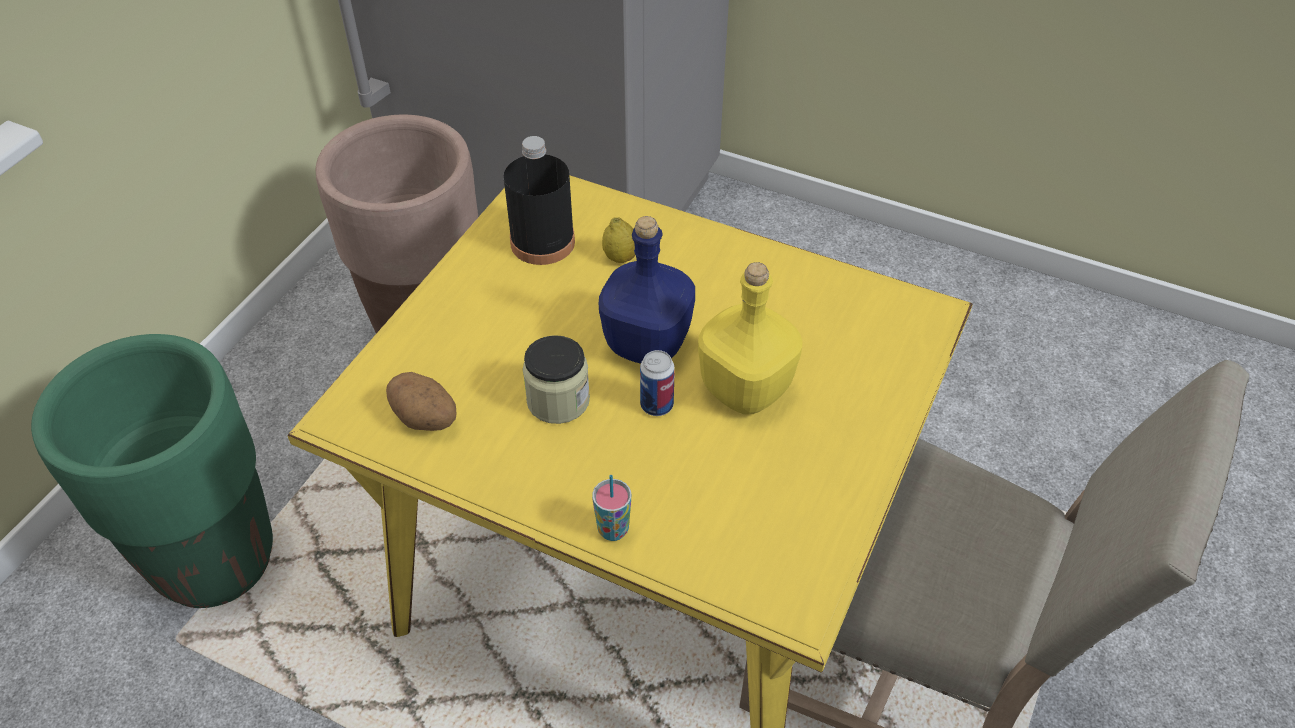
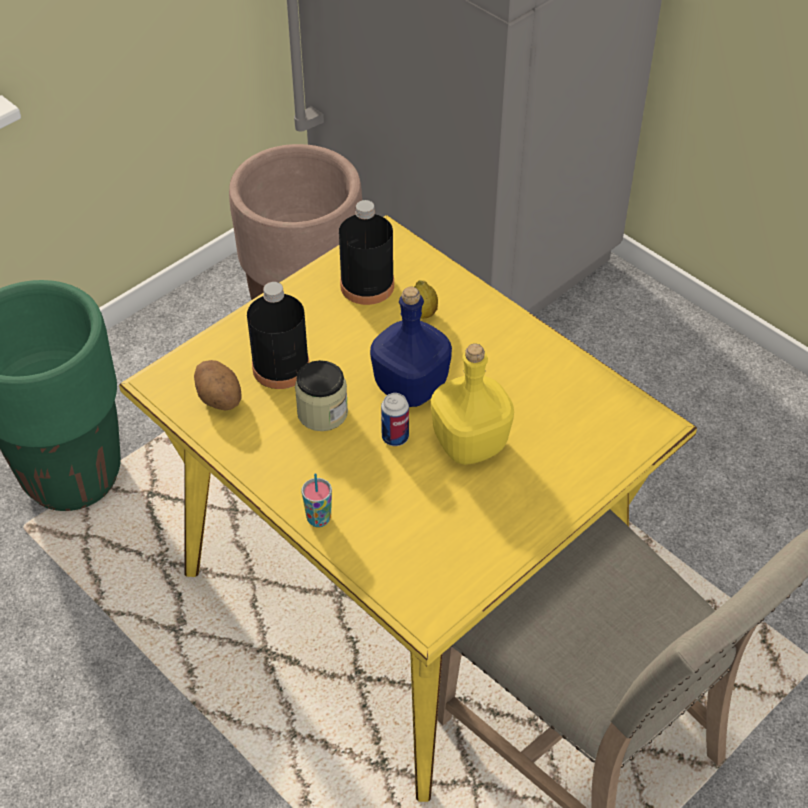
camera: 20 degrees right, 0 degrees up
none -> black bottle [247,282,309,389]

